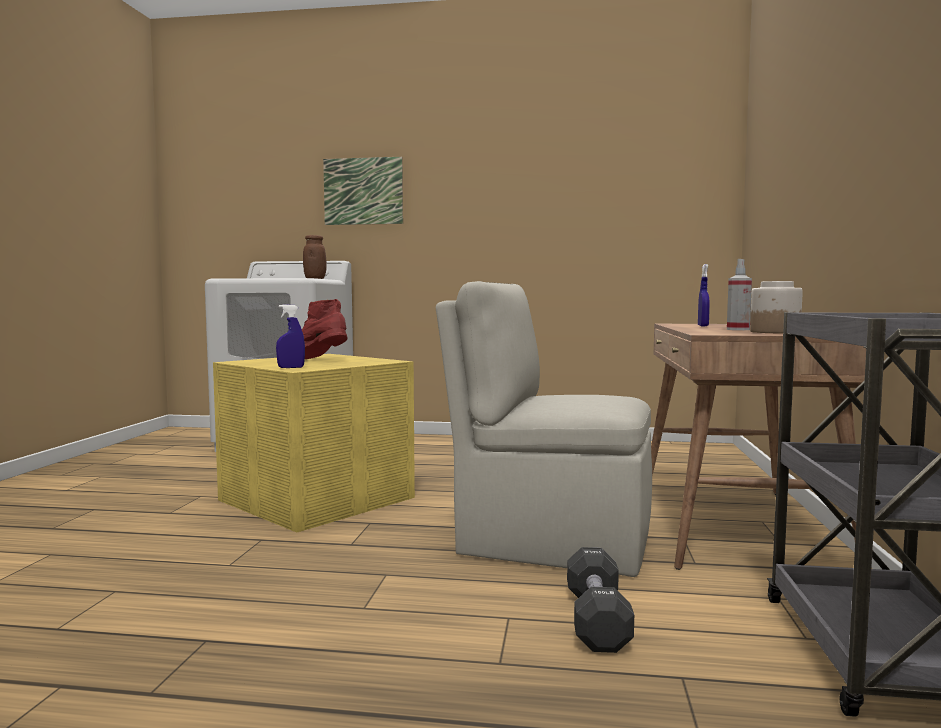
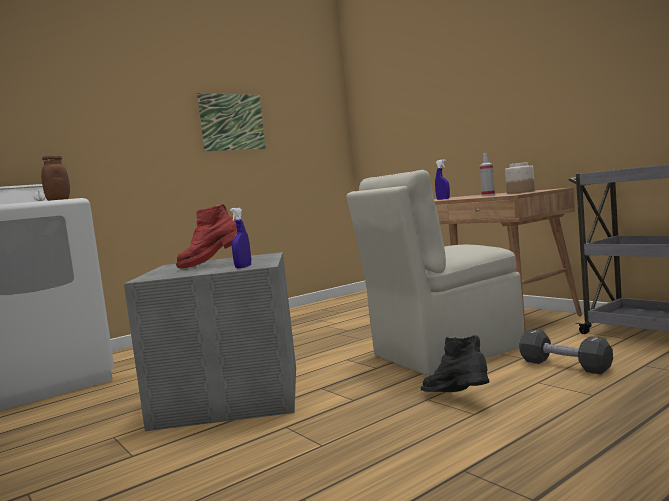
camera: 45 degrees left, 0 degrees up
yellow storage box [213,354,415,532] -> grey storage box [124,252,296,431]
picture [323,157,403,225] -> picture moved to [196,93,266,151]
none -> black boot [421,335,489,392]

